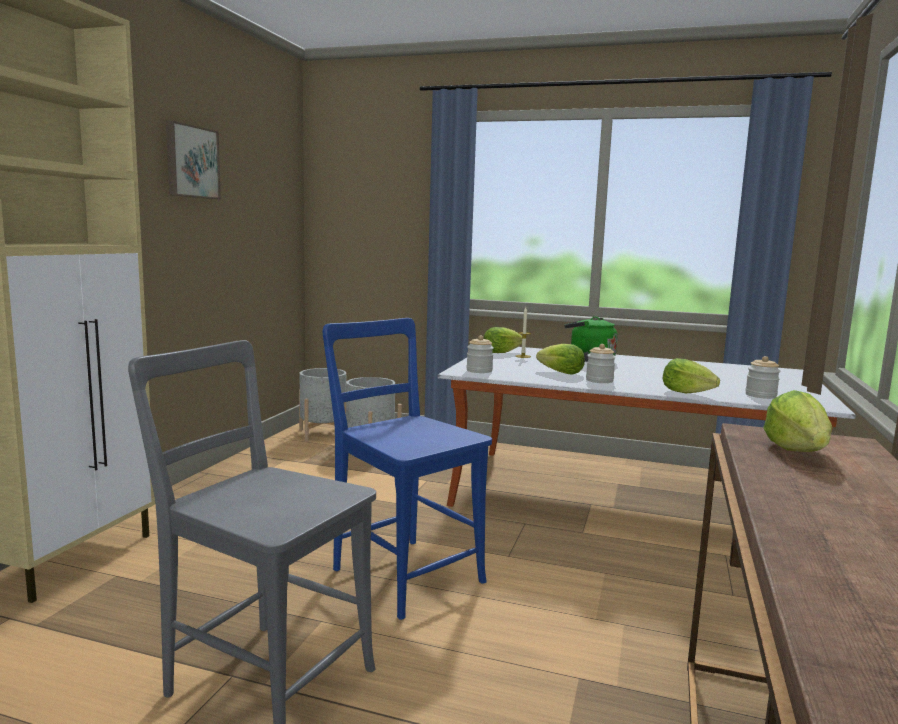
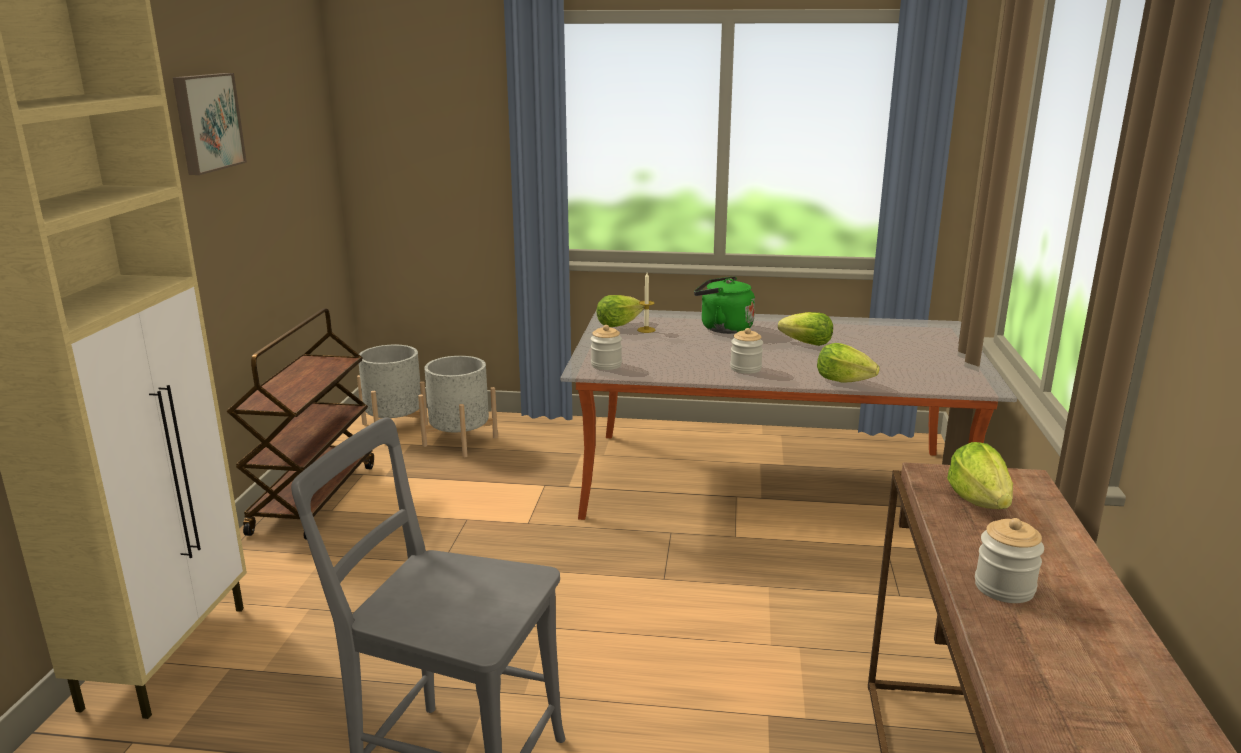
camera: 10 degrees left, 10 degrees up
blue chair [323,318,492,620] -> none
lettuce [536,344,585,375] -> lettuce moved to [778,312,833,346]
jar [745,356,780,399] -> jar moved to [975,518,1044,603]
none -> brown cart [227,309,374,540]

